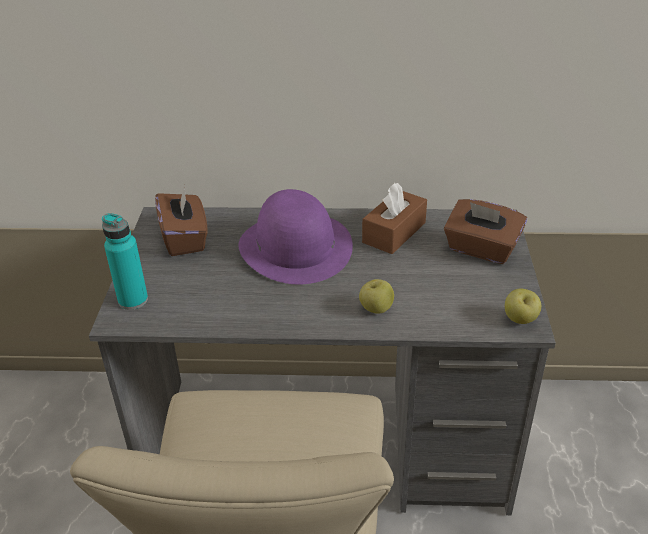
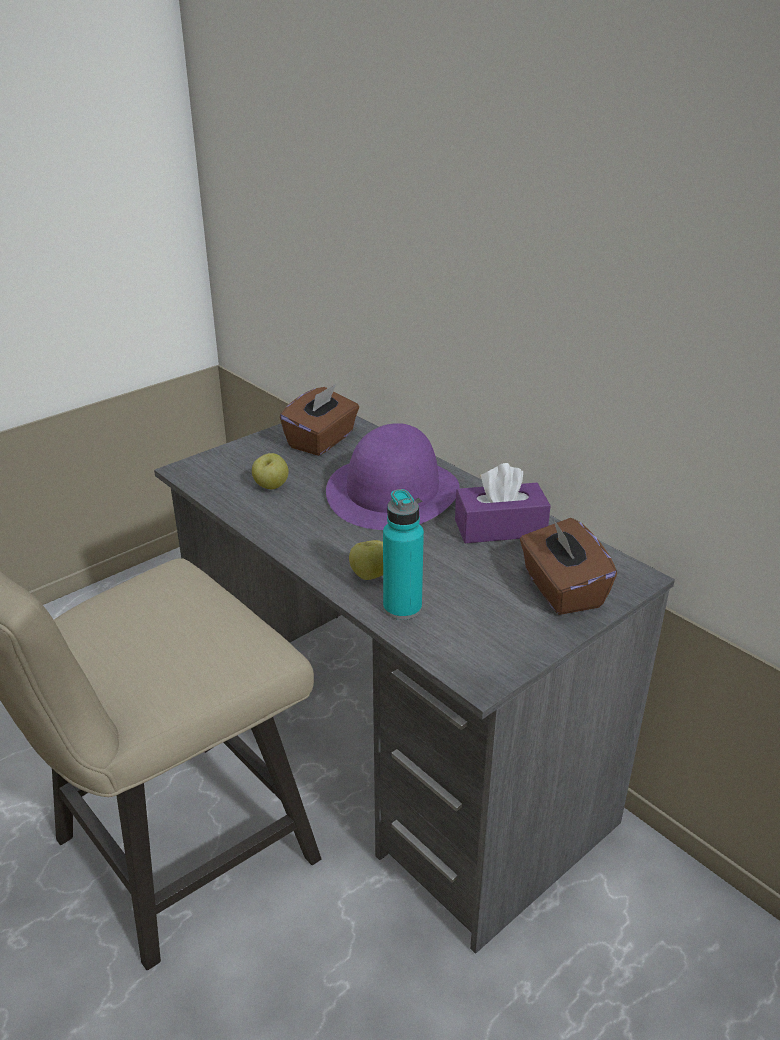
camera: 45 degrees right, 5 degrees down
turquoise bottle [102,213,148,310] -> turquoise bottle moved to [383,489,424,620]
brown tissue box [362,183,427,254] -> purple tissue box [455,463,551,543]
apple [505,289,541,324] -> apple moved to [252,453,289,489]

